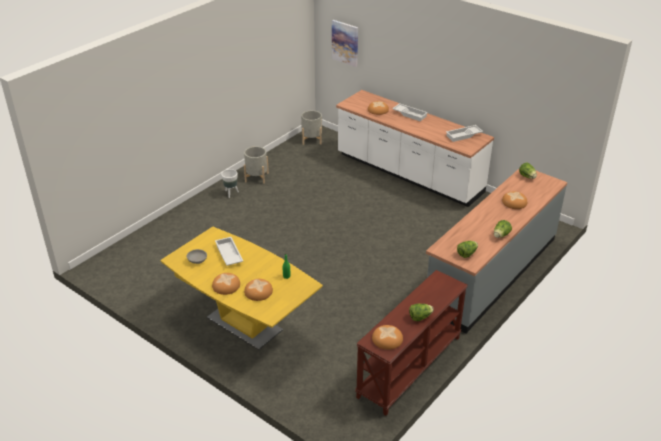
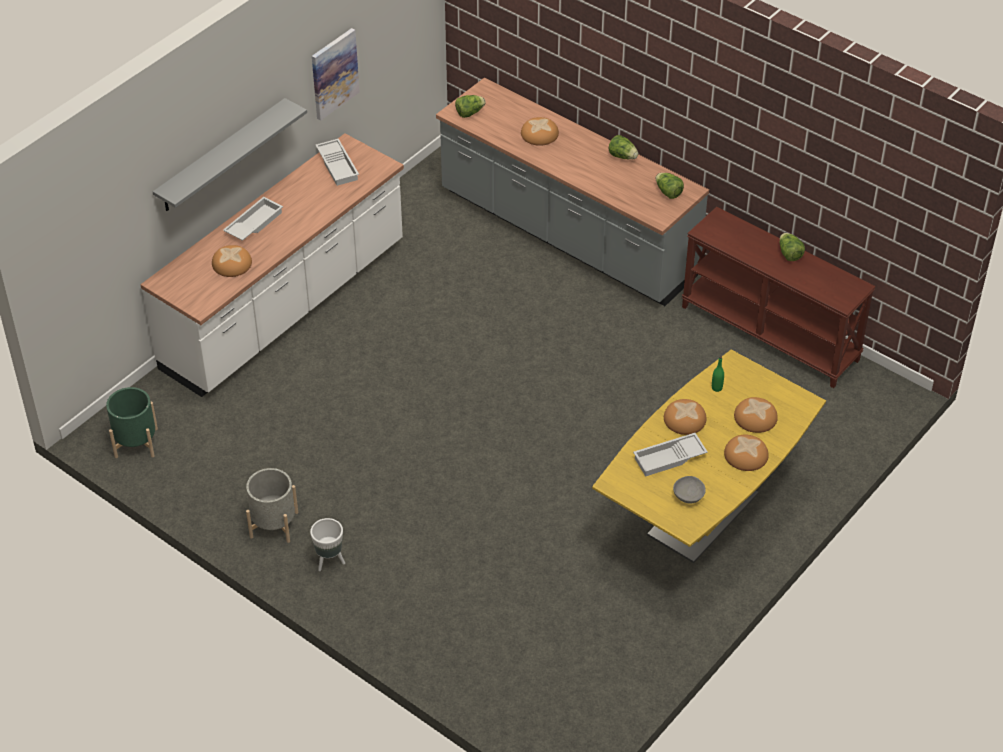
camera: 90 degrees left, 10 degrees up
grey planter [301,110,322,145] -> green planter [106,387,158,458]
picture [332,20,358,67] -> picture moved to [312,28,359,121]
bread [372,325,403,350] -> bread moved to [664,399,706,435]
none -> grey shelf [153,98,307,211]

